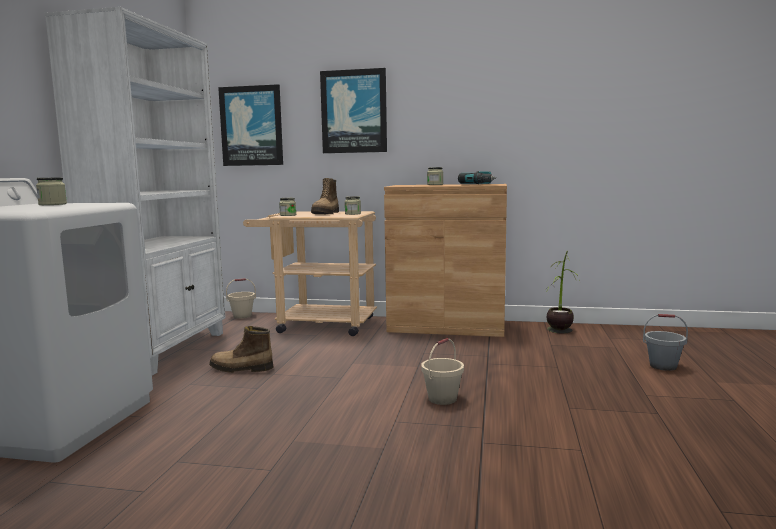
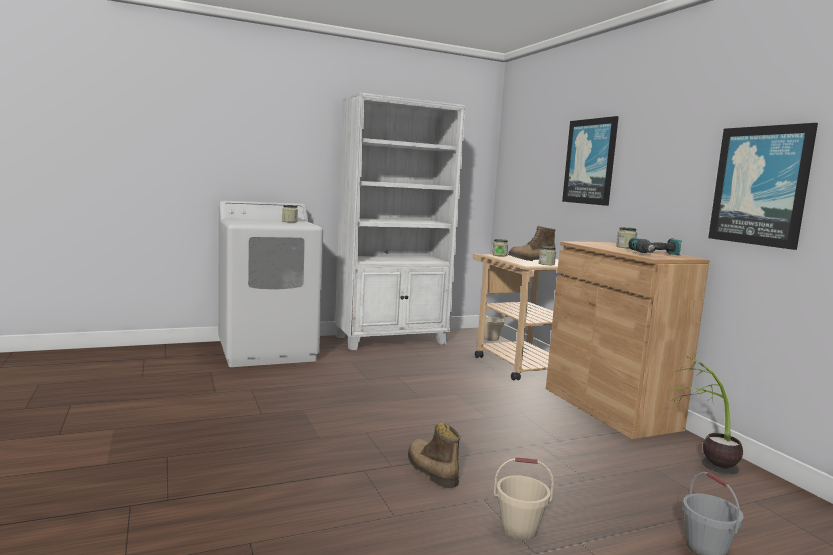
camera: 55 degrees right, 0 degrees up
boot [209,326,274,373] -> boot moved to [408,423,460,488]
picture [218,84,283,166] -> picture moved to [708,123,818,250]
beige bucket [421,338,464,405] -> beige bucket moved to [494,457,554,540]

